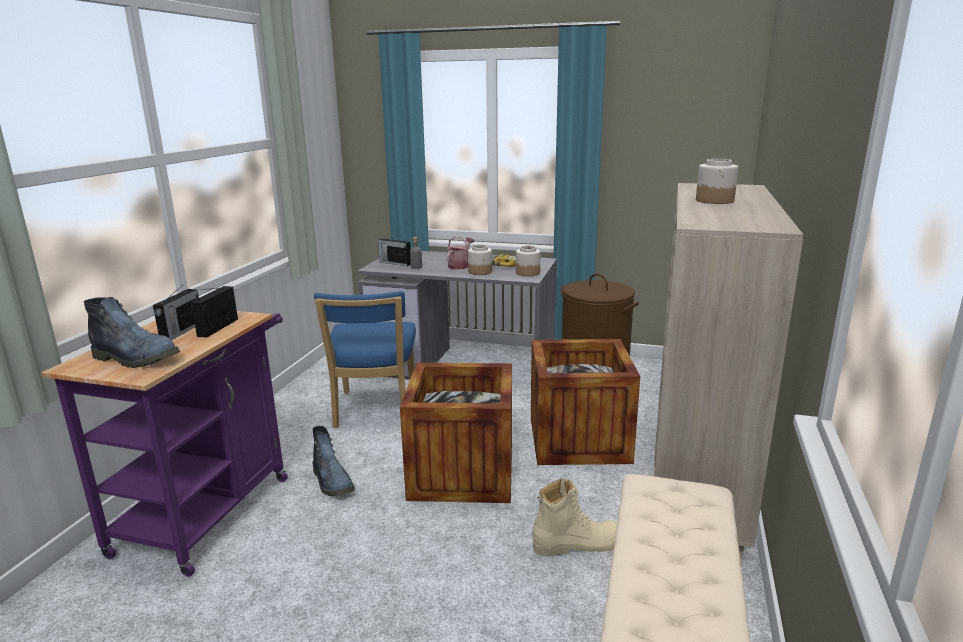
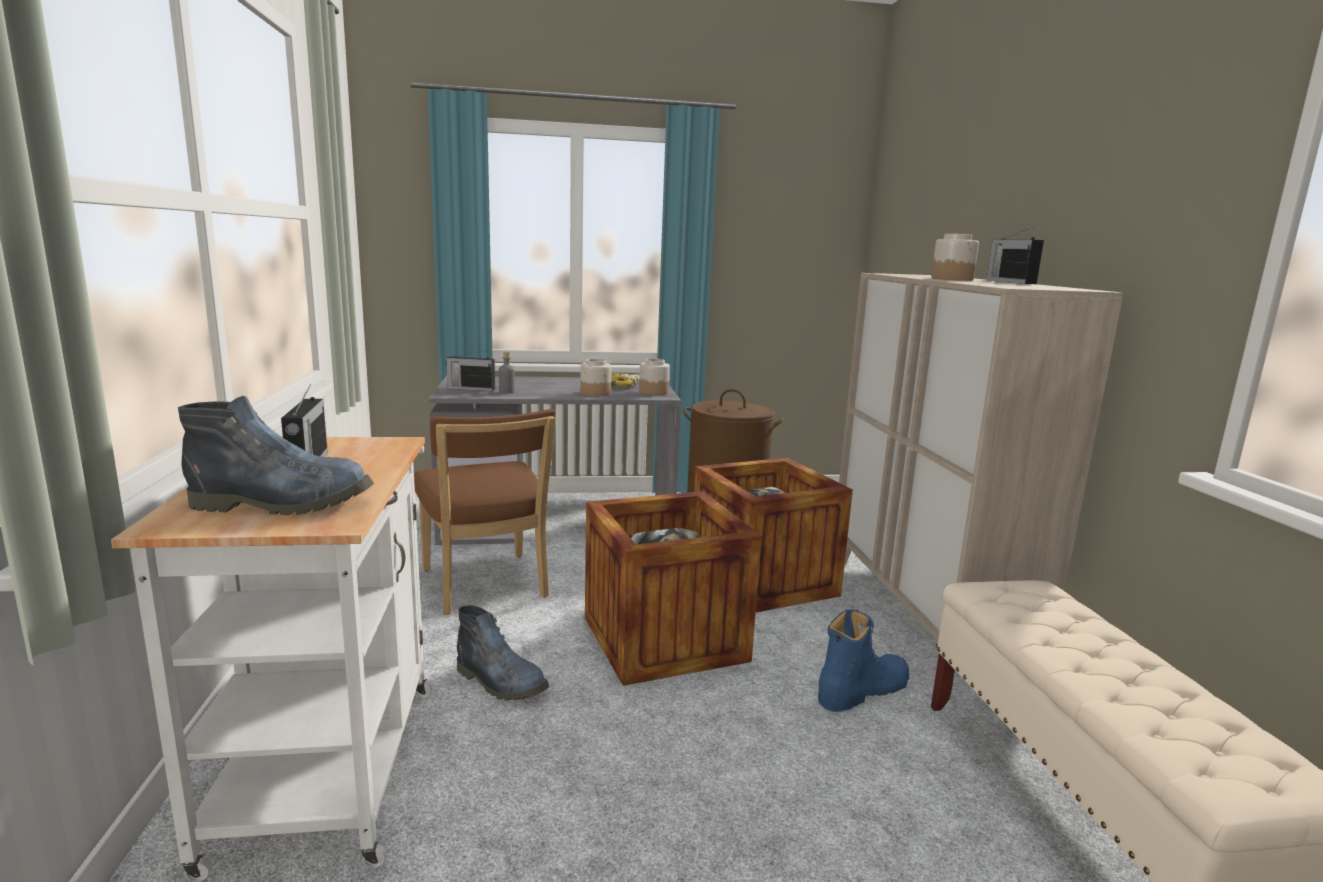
camera: 25 degrees left, 5 degrees down
purple cart [41,311,288,577] -> white cart [111,437,432,882]
radio [191,286,238,338] -> radio moved to [987,227,1044,284]
blue chair [314,291,416,428] -> brown chair [414,409,556,615]
watering can [447,236,474,269] -> none
beige boot [532,478,618,556] -> blue boot [818,610,909,712]

